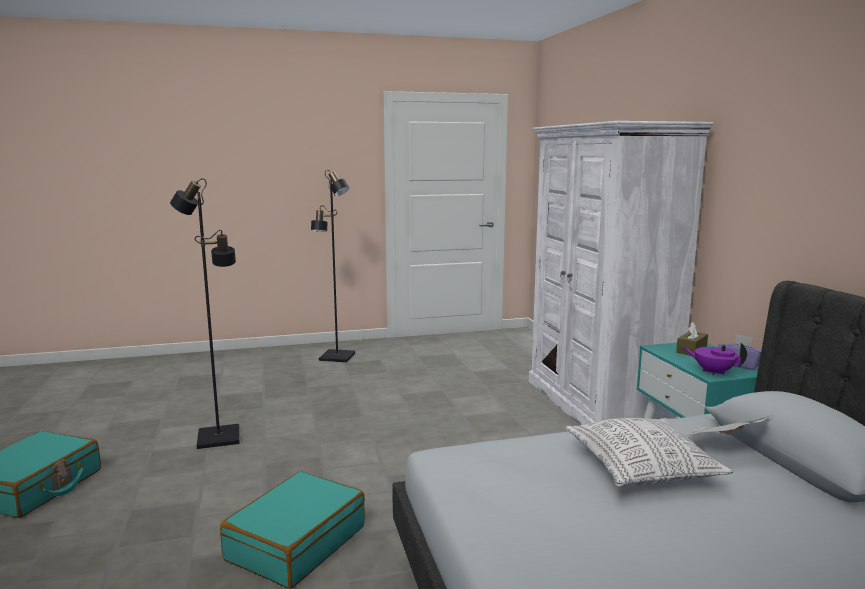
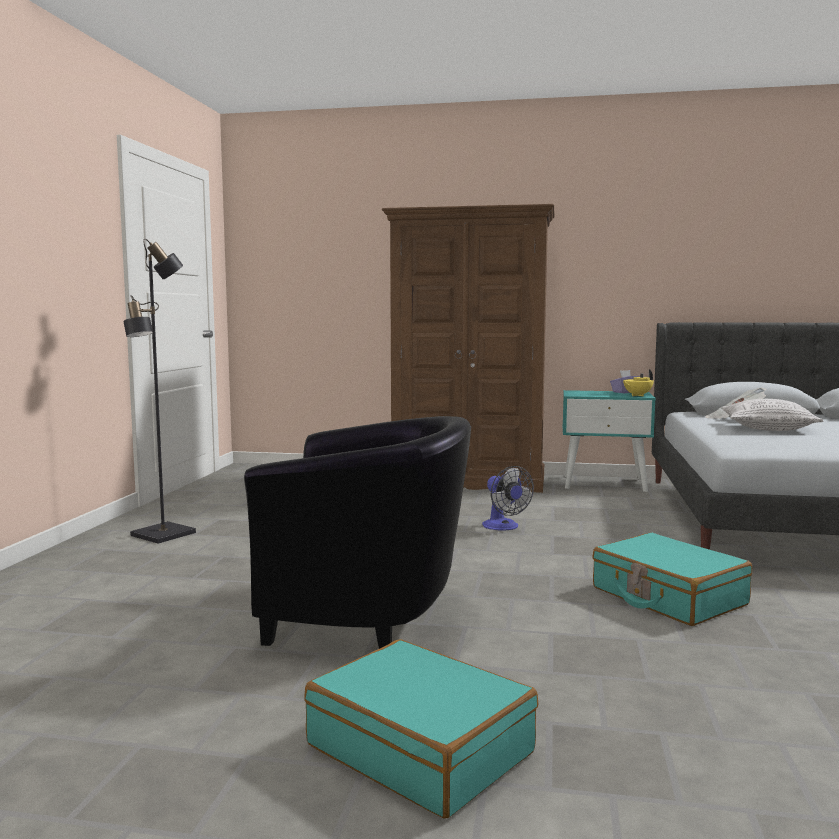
camera: 65 degrees left, 5 degrees down
black floor lamp [170,178,240,449] -> black armchair [244,416,471,649]
white wardrobe [529,121,713,425] -> brown wardrobe [382,204,554,493]
brown tissue box [676,322,708,356] -> none
purple teapot [684,343,747,375] -> yellow teapot [623,369,654,396]
none -> fan [482,466,534,531]

